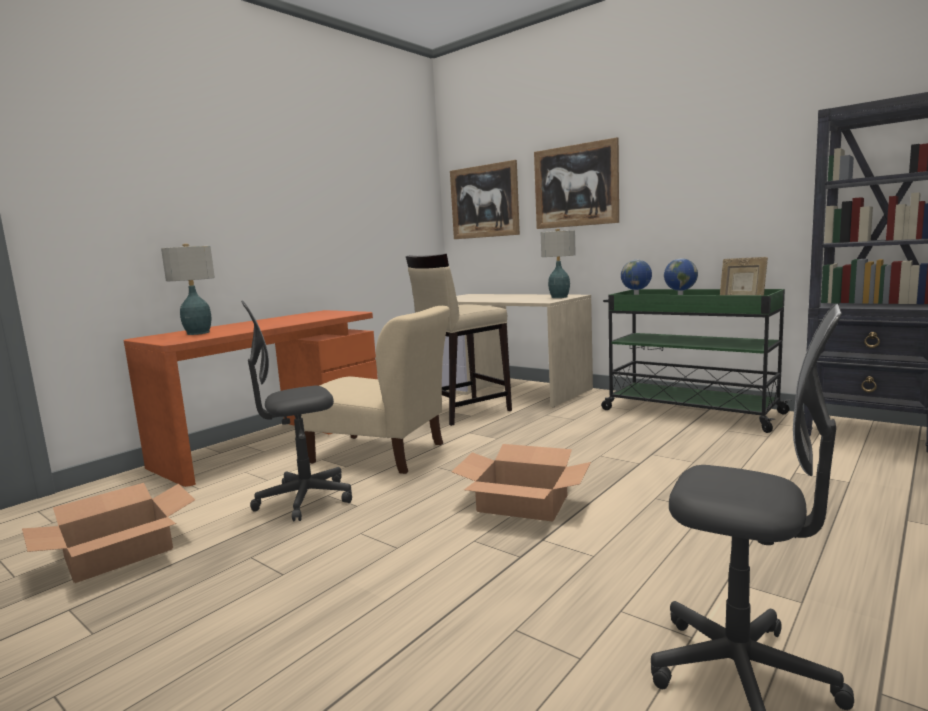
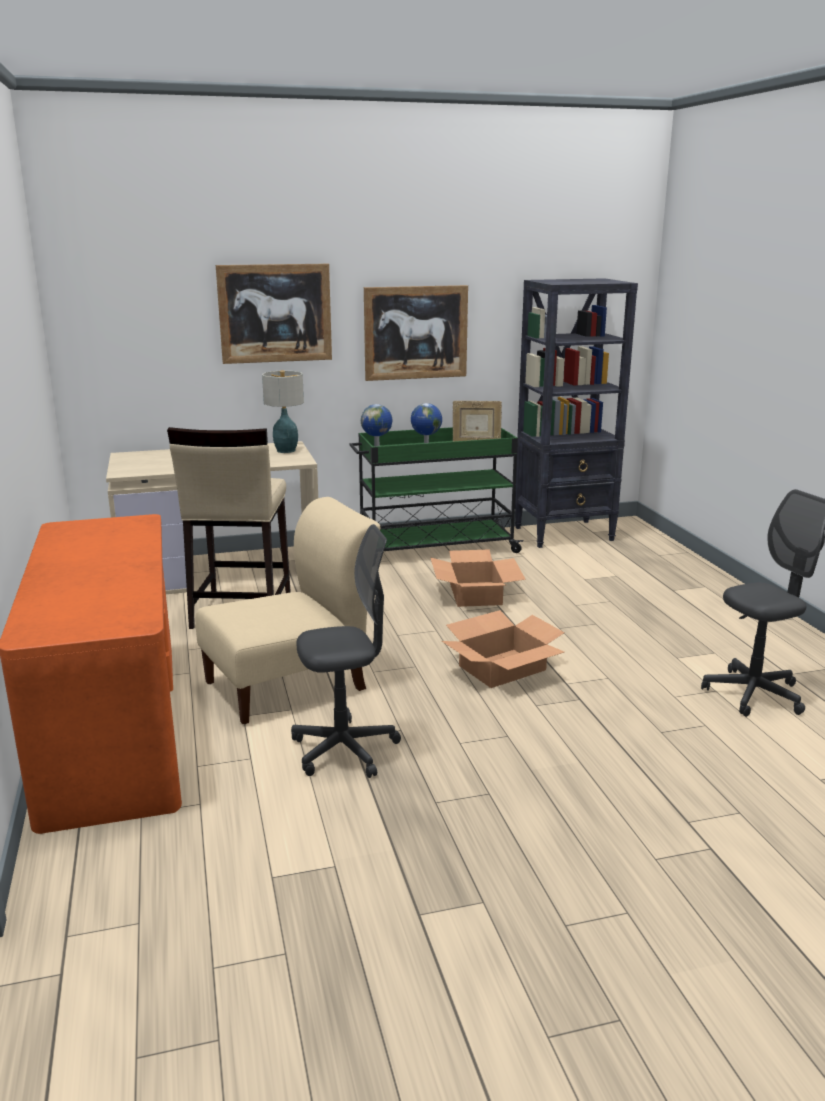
camera: 55 degrees left, 10 degrees up
cardboard box [22,483,195,583] -> cardboard box moved to [430,549,526,607]
table lamp [161,244,215,335] -> none
grey office chair [241,301,352,522] -> grey office chair turned 120 degrees counterclockwise [291,524,401,778]
picture [450,160,520,239] -> picture moved to [364,285,468,381]

